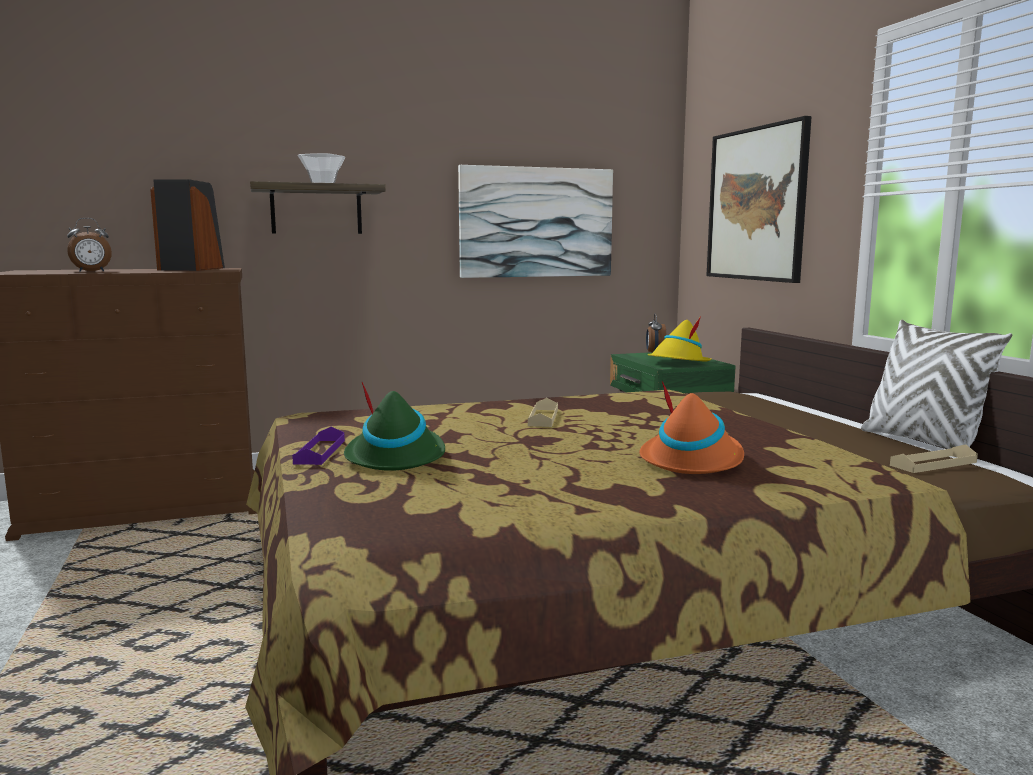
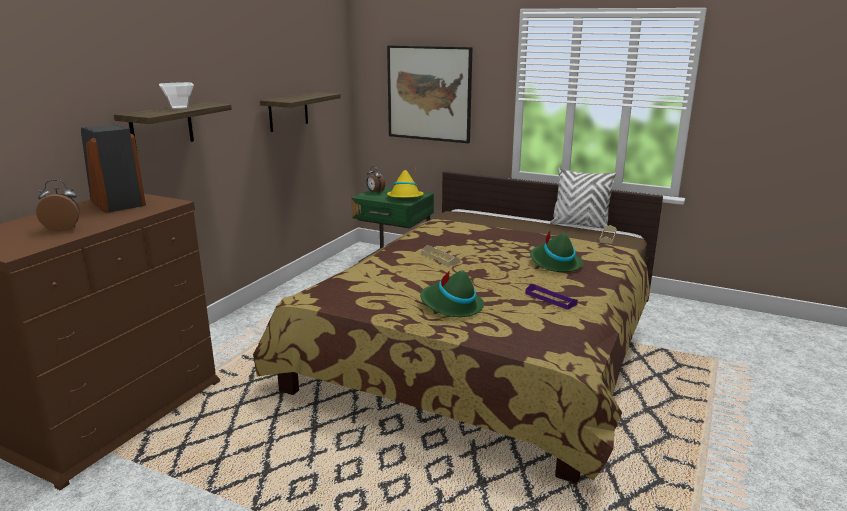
camera: 45 degrees left, 10 degrees up
alarm clock [67,218,112,272] -> alarm clock turned 120 degrees counterclockwise [36,180,80,231]
purple tray [292,427,345,465] -> purple tray moved to [525,284,578,310]
picture [458,165,613,278] -> shelf [260,92,341,132]
orange hat [639,381,744,474] -> green hat [530,230,583,272]

